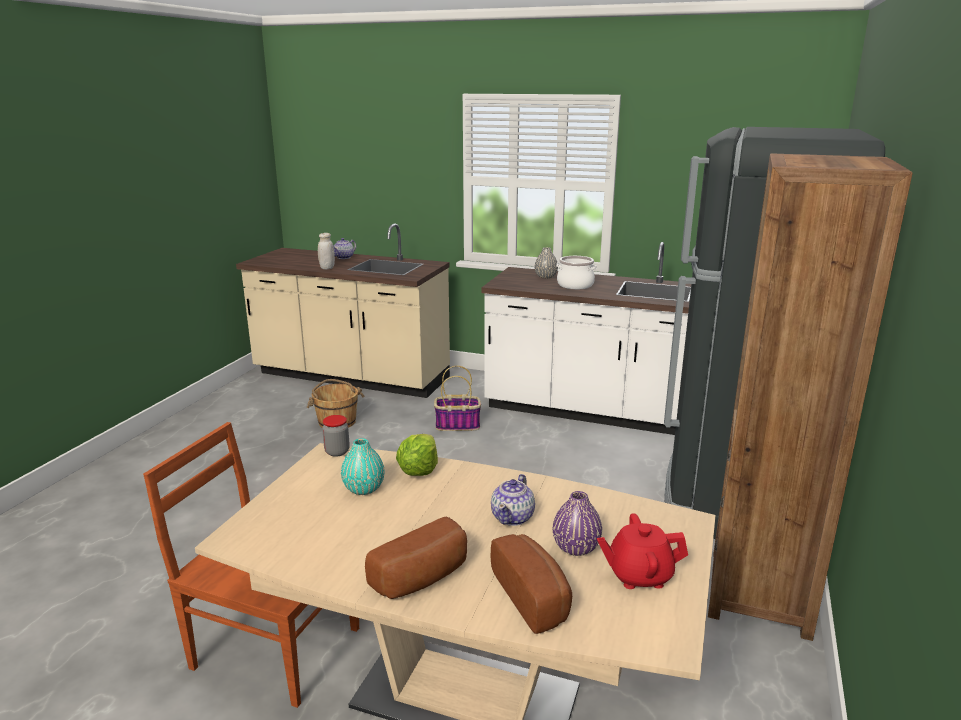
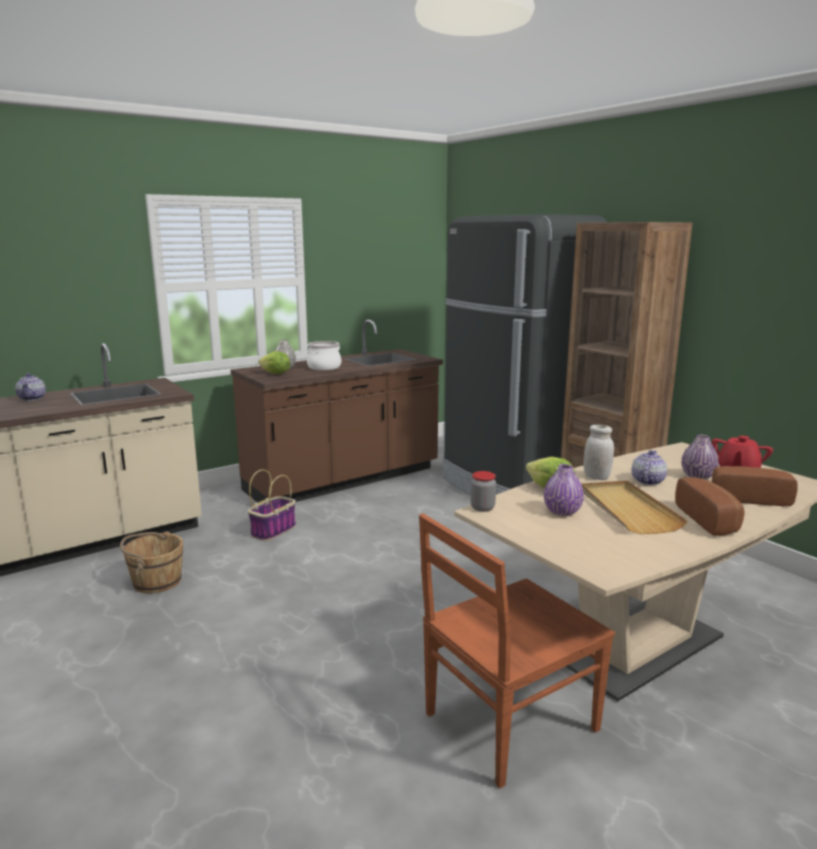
camera: 55 degrees left, 5 degrees down
white jar [318,233,335,269] -> white jar moved to [583,425,614,480]
turquoise vase [341,438,385,495] -> purple vase [544,464,584,516]
white counter [482,242,691,435] -> brown counter [230,319,443,503]
teapot [491,474,535,526] -> teapot turned 120 degrees counterclockwise [632,450,667,485]
none -> lettuce [258,351,290,374]
none -> beige tray [581,481,688,534]

